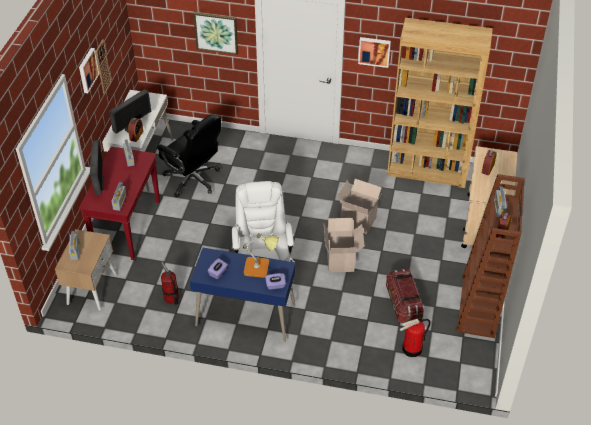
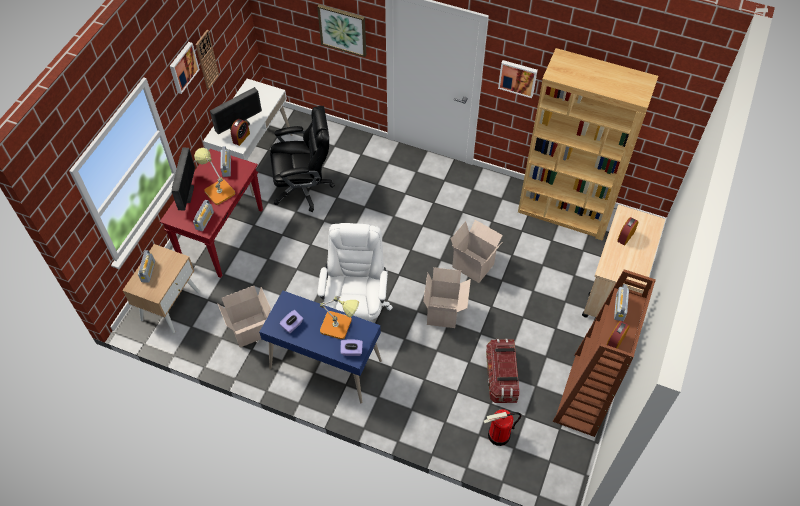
camera: 10 degrees right, 10 degrees up
black office chair [157,114,221,197] -> black office chair turned 60 degrees counterclockwise [270,106,335,212]
fire extinguisher [161,262,179,305] -> cardboard box [217,286,271,347]
none -> table lamp [194,148,235,205]

